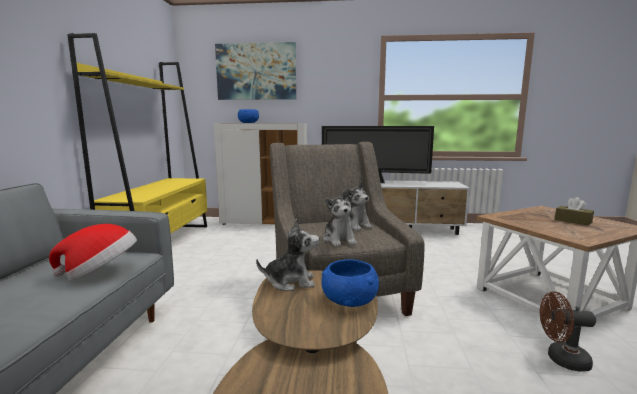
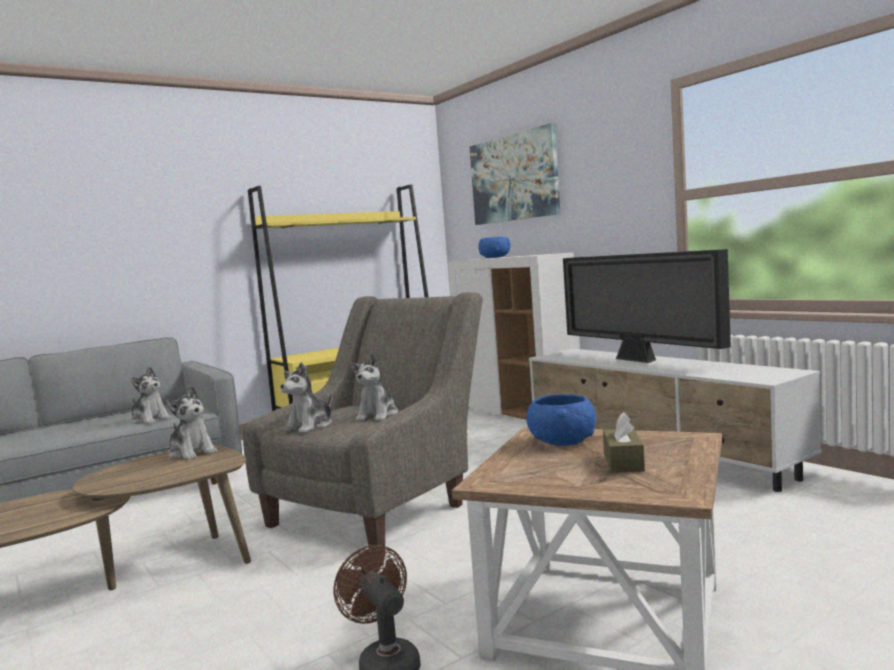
camera: 50 degrees right, 5 degrees down
hat [49,224,137,280] -> plush toy [131,367,171,424]
blue bowl [321,259,379,307] -> blue bowl moved to [526,394,596,446]

